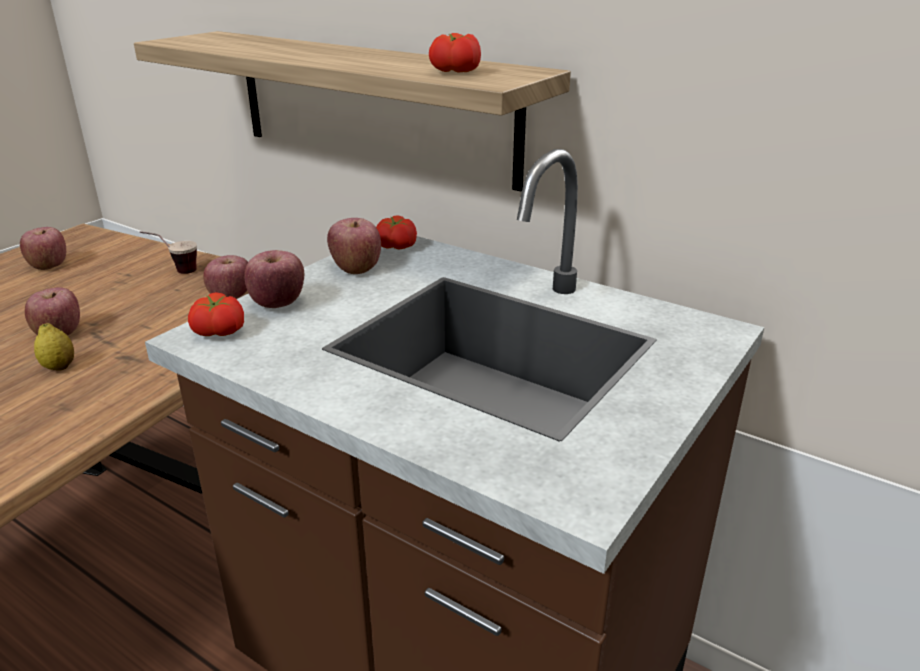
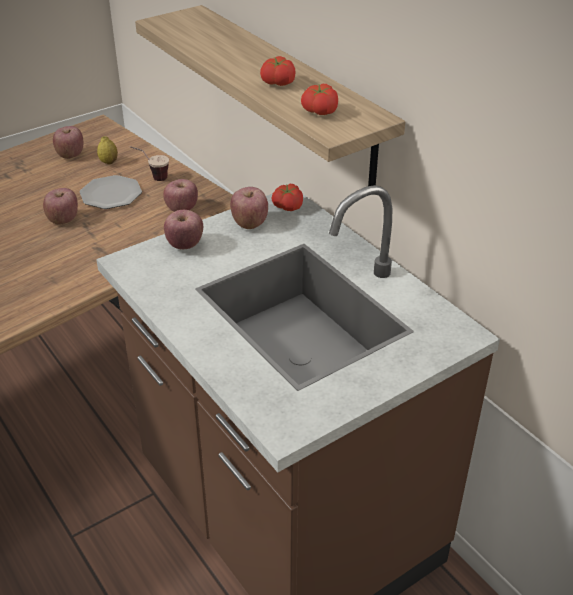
camera: 20 degrees right, 10 degrees up
lemon [34,324,74,371] -> lemon moved to [97,136,118,164]
tomato [188,292,244,336] -> tomato moved to [260,56,296,86]
none -> plate [80,175,142,209]

